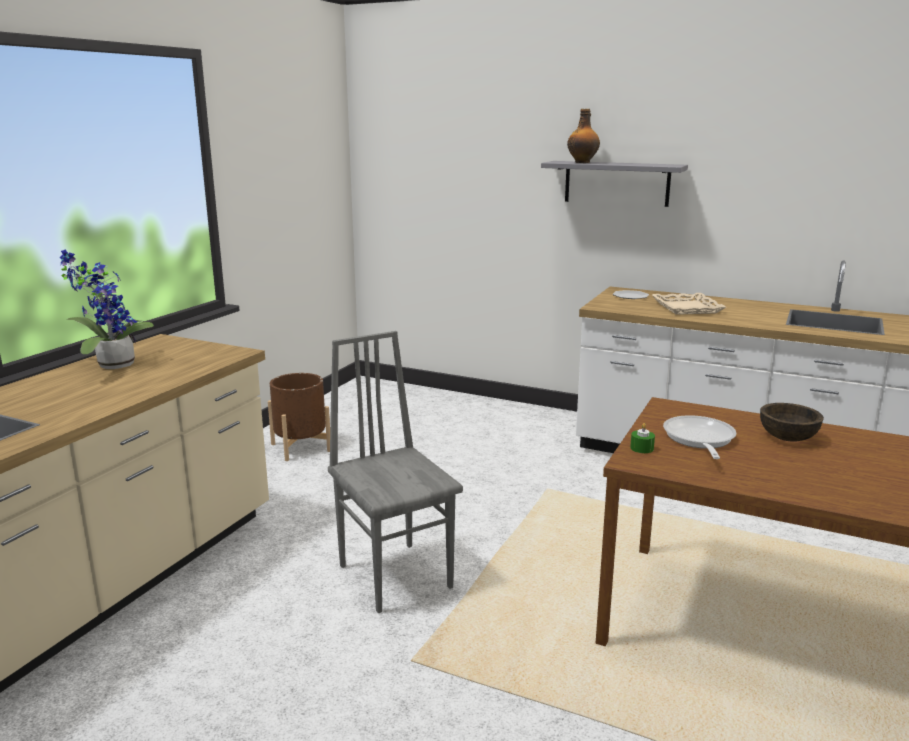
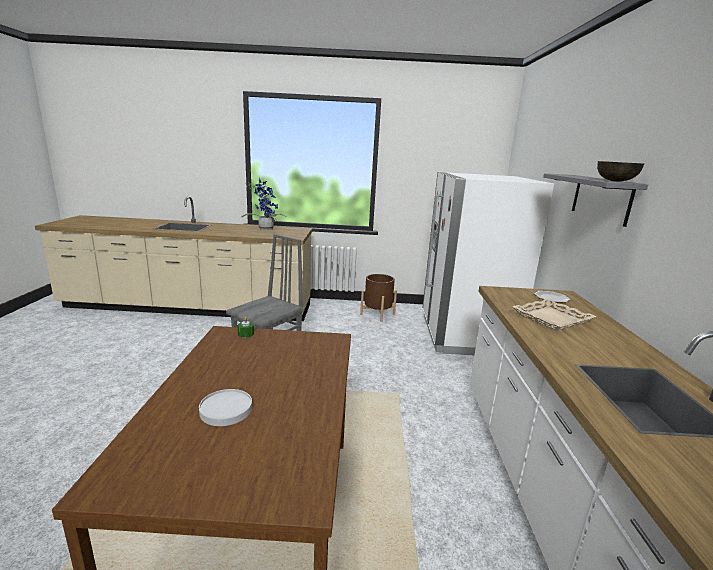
camera: 65 degrees right, 0 degrees up
bottle [567,109,600,163] -> none
frying pan [663,415,736,459] -> none
brown bowl [760,403,824,442] -> brown bowl moved to [597,161,644,182]
none -> white plate [199,389,252,426]
none -> white fridge [423,172,554,356]

